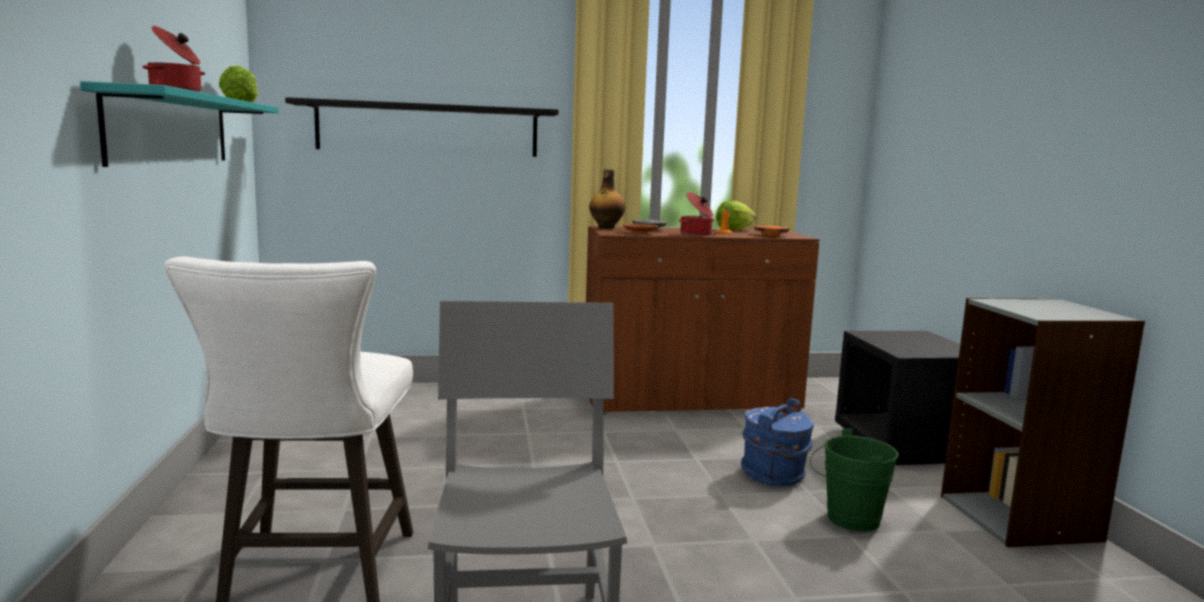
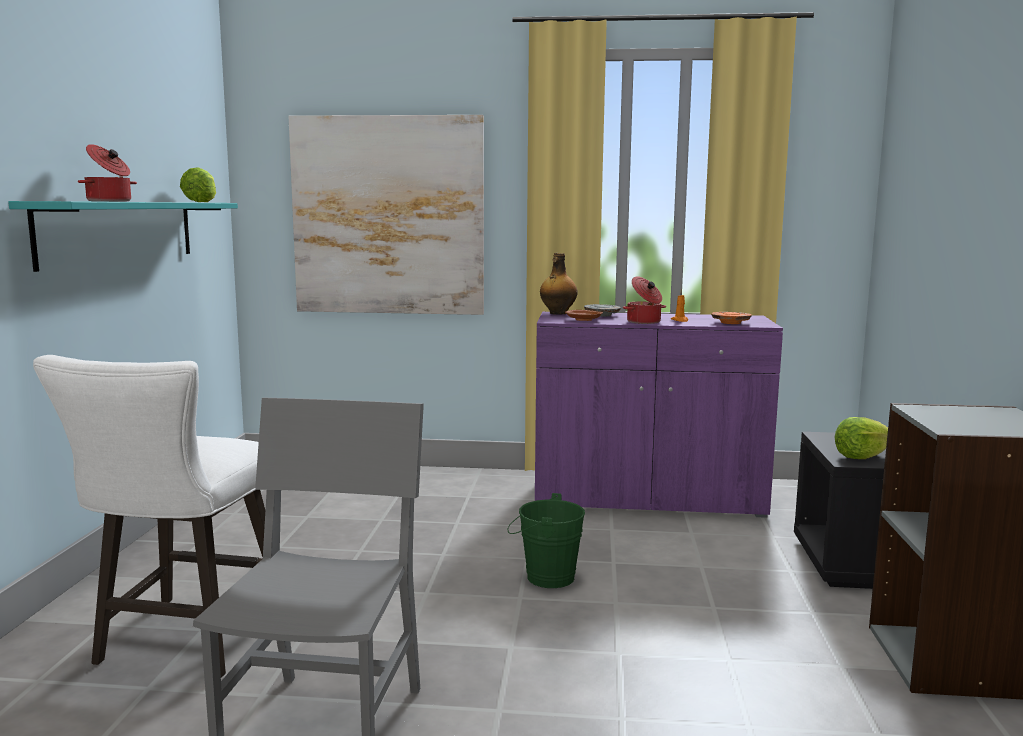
camera: 15 degrees right, 0 degrees up
black shelf [285,97,558,157] -> picture [288,115,484,315]
brown cabinet [586,226,820,415] -> purple cabinet [535,312,783,518]
lettuce [716,201,756,231] -> lettuce moved to [834,417,888,459]
blue bucket [741,398,814,486] -> none
green bucket [810,429,899,532] -> green bucket moved to [508,493,585,588]

